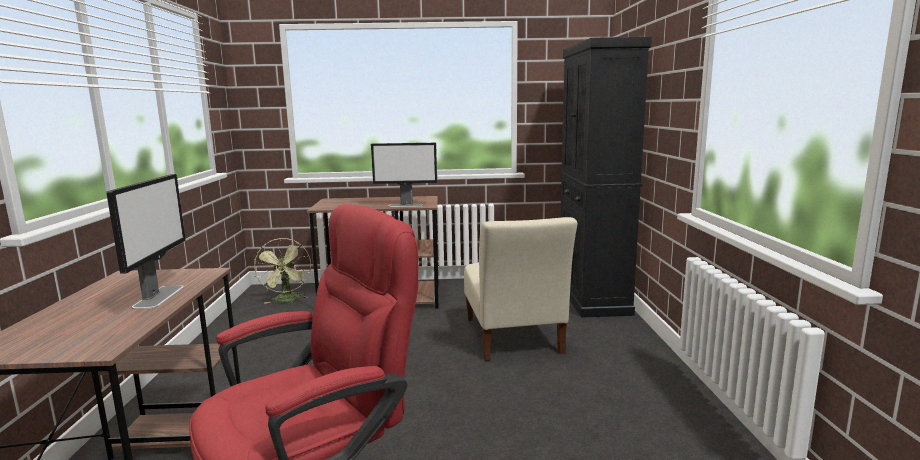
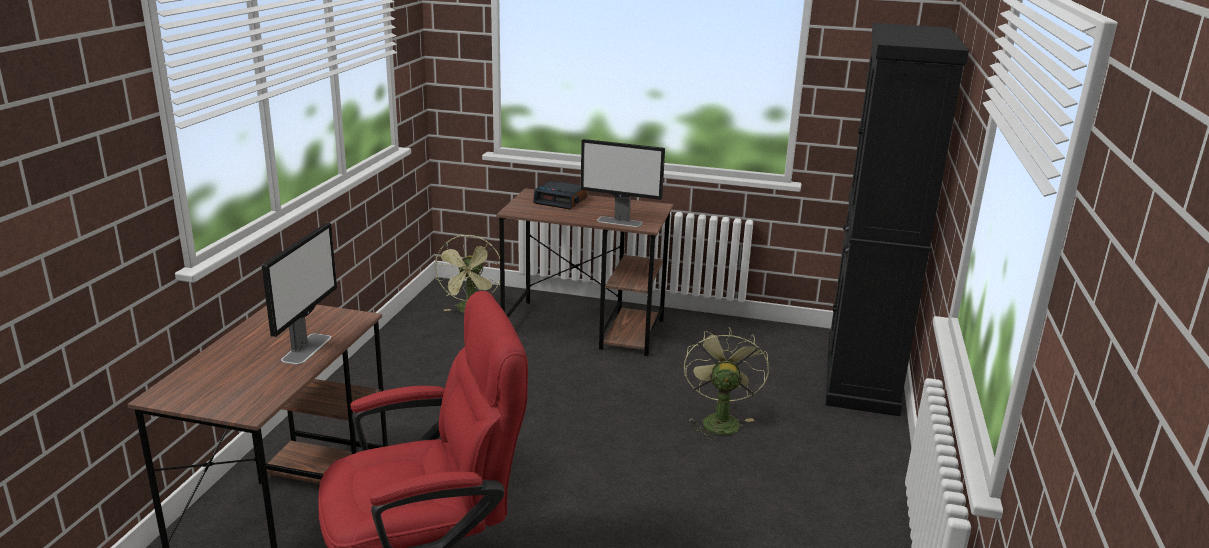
camera: 15 degrees right, 10 degrees up
beige chair [464,217,577,361] -> green fan [684,327,769,441]
none -> alarm clock [533,180,588,209]

